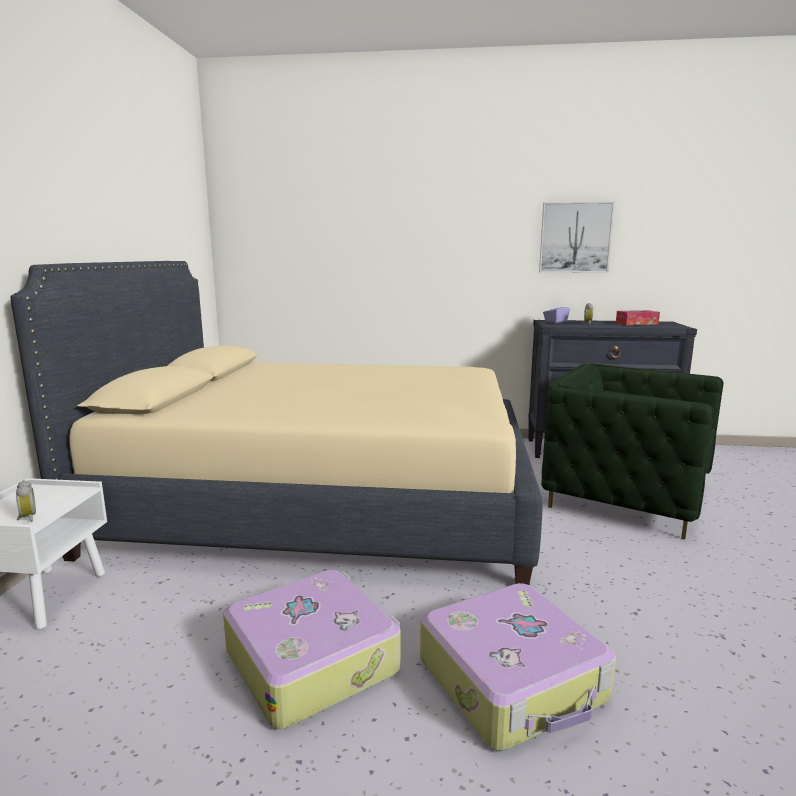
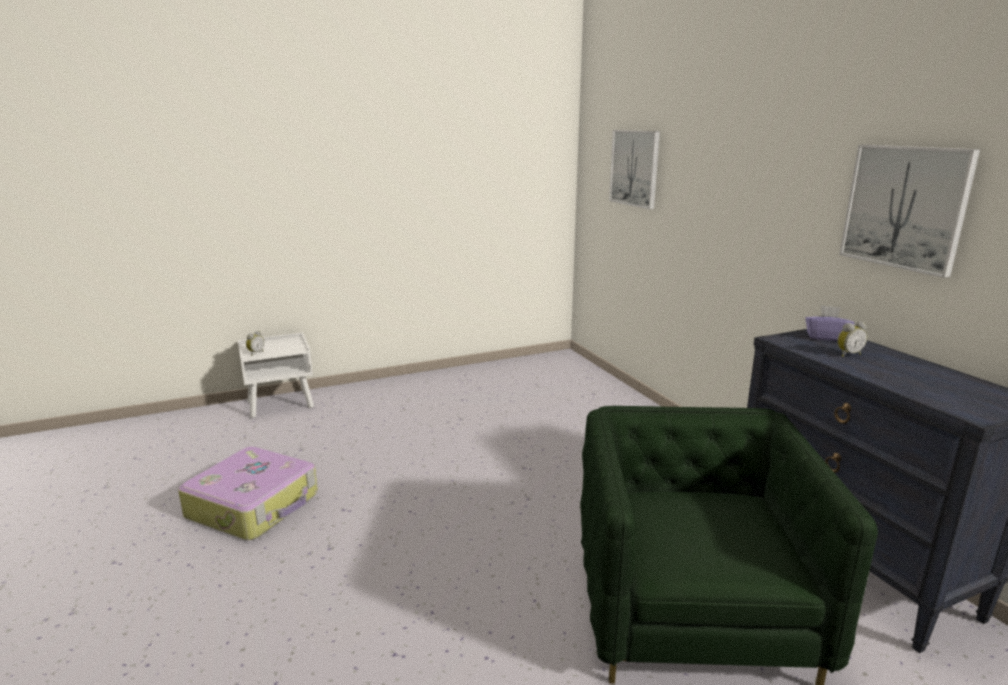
camera: 60 degrees right, 5 degrees up
beige bed [11,261,543,585] -> none
suitcase [420,583,616,751] -> none
tissue box [616,310,660,325] -> none
none -> picture [609,130,660,209]

